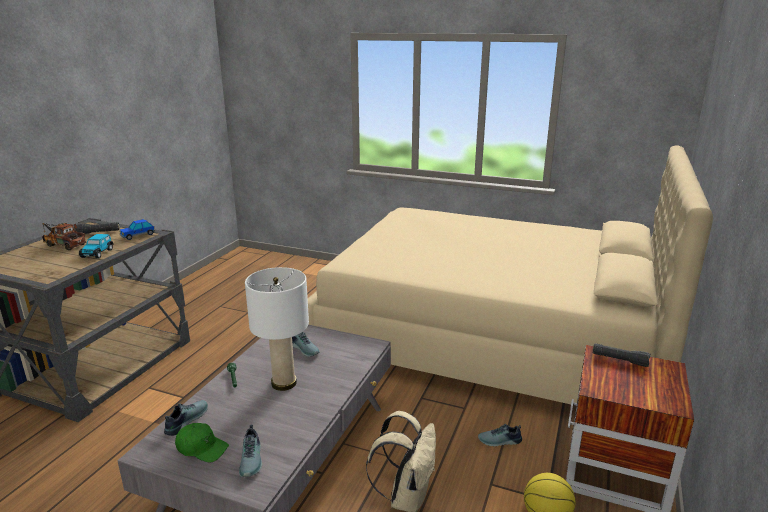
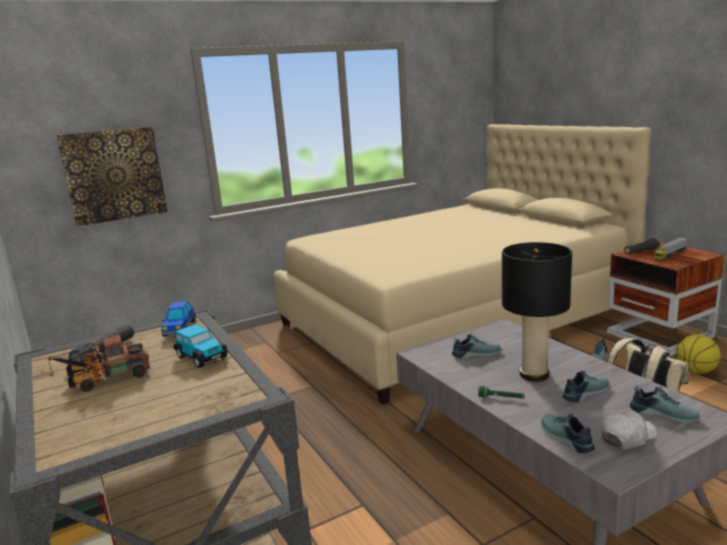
camera: 50 degrees left, 5 degrees down
green cap [175,423,229,463] -> white cap [601,409,657,449]
white table lamp [245,267,309,391] -> black table lamp [502,242,572,382]
none -> picture [56,126,168,226]
none -> shoe [562,370,609,402]
none -> toy truck [654,237,687,262]

